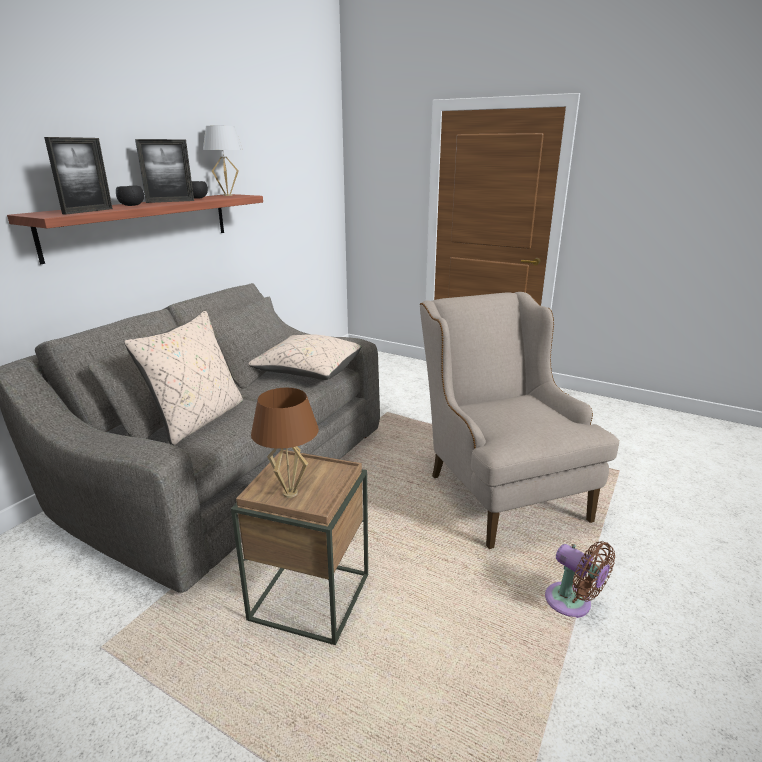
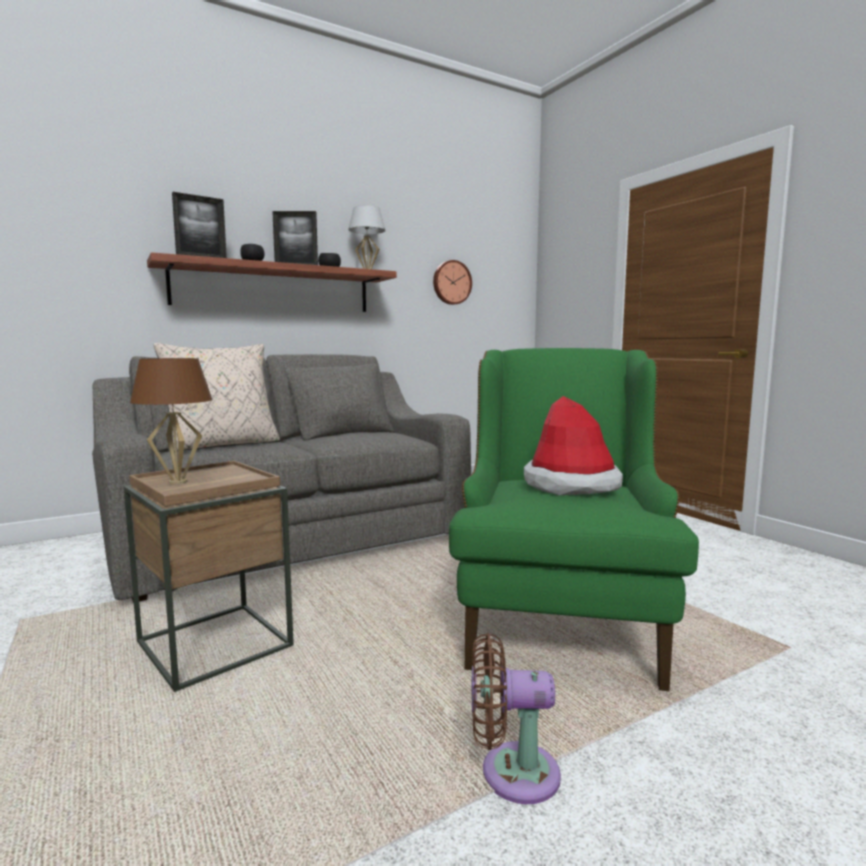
camera: 30 degrees right, 15 degrees down
beige pillow [248,334,362,380] -> none
beige armchair [420,292,619,549] -> green armchair [449,348,699,691]
brown fan [545,541,615,618] -> brown fan turned 105 degrees clockwise [472,633,561,804]
none -> wall clock [433,260,472,305]
none -> hat [524,396,623,495]

